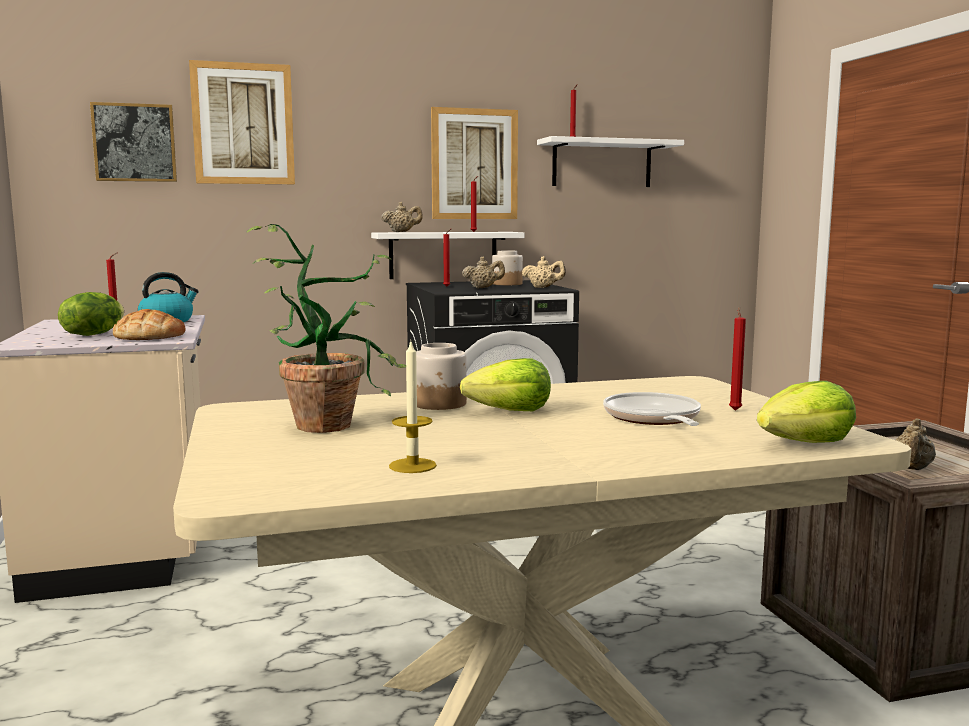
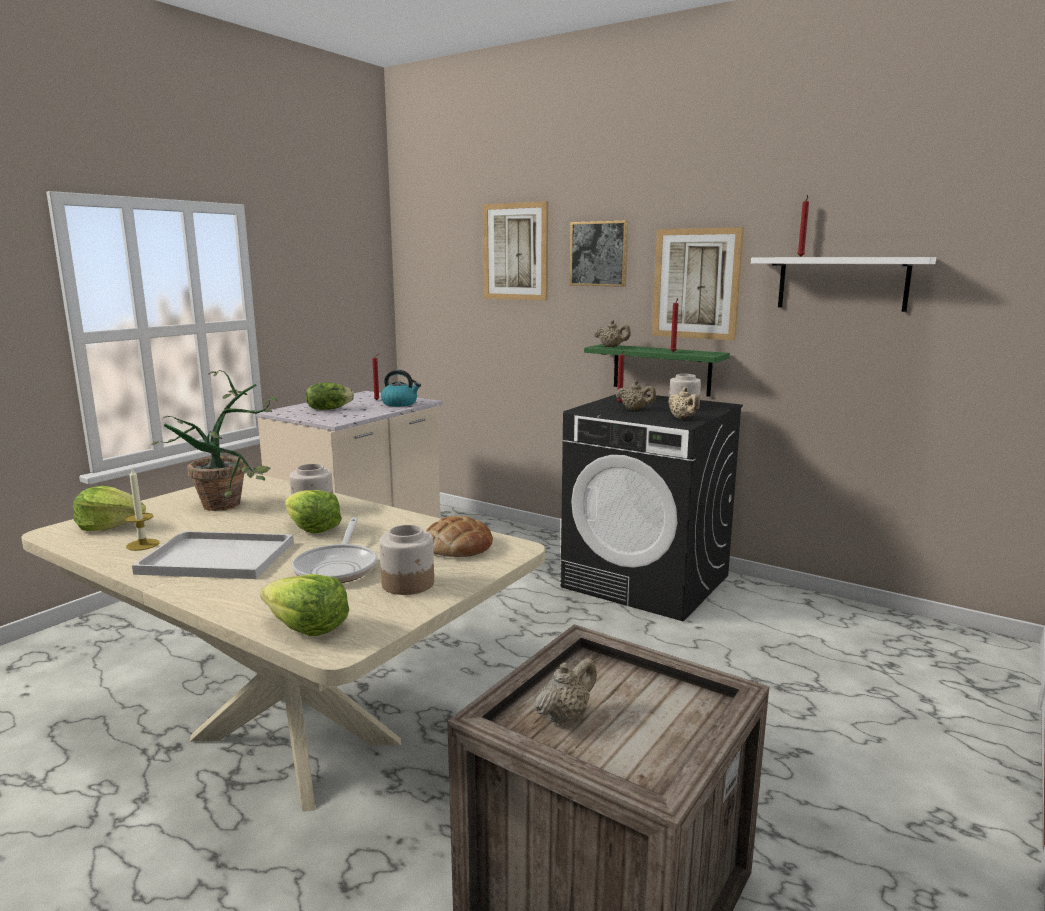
camera: 50 degrees right, 5 degrees up
picture [90,102,177,182] -> picture moved to [569,220,628,287]
bread [113,309,186,340] -> bread moved to [426,516,493,557]
white shelf [371,232,524,279] -> green shelf [584,344,730,397]
frying pan [603,392,701,426] -> frying pan turned 135 degrees clockwise [292,517,377,583]
red candle [729,307,746,411] -> jar [379,525,434,595]
beige teapot [896,418,936,470] -> beige teapot turned 150 degrees clockwise [535,658,597,725]
none -> lettuce [73,486,146,531]
none -> white tray [132,531,294,579]

